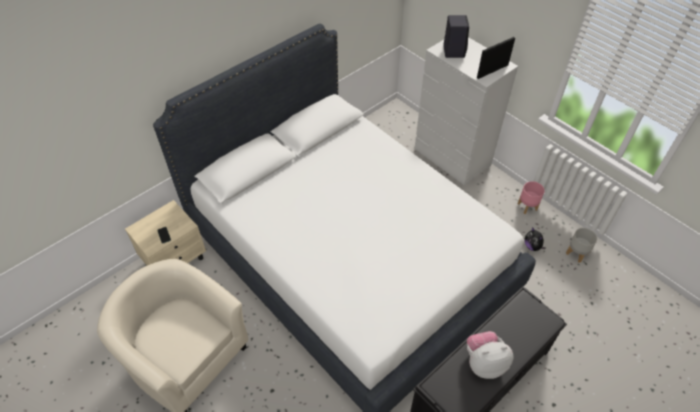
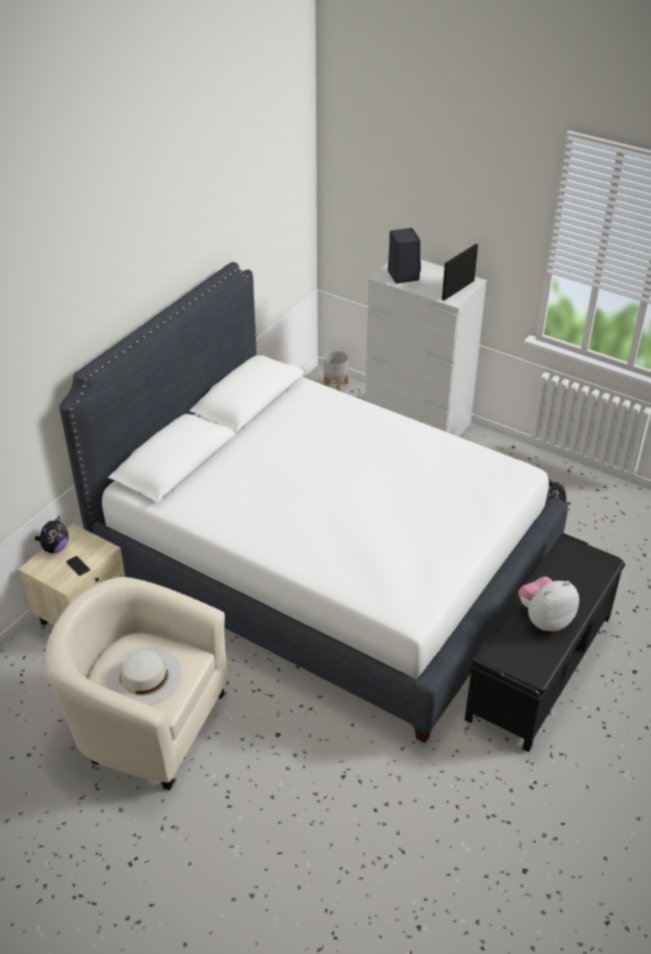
camera: 15 degrees left, 10 degrees down
pink planter [518,181,545,214] -> none
grey planter [566,228,597,262] -> grey planter moved to [324,351,349,392]
none -> plush toy [35,516,69,553]
none -> white hat [106,647,182,705]

